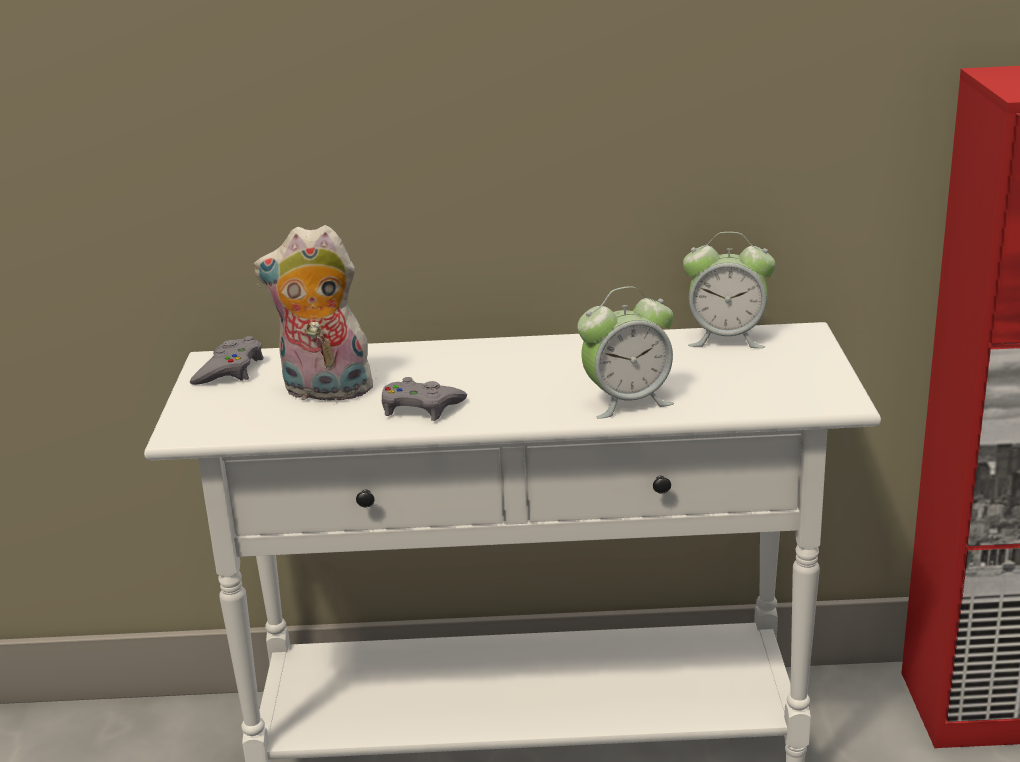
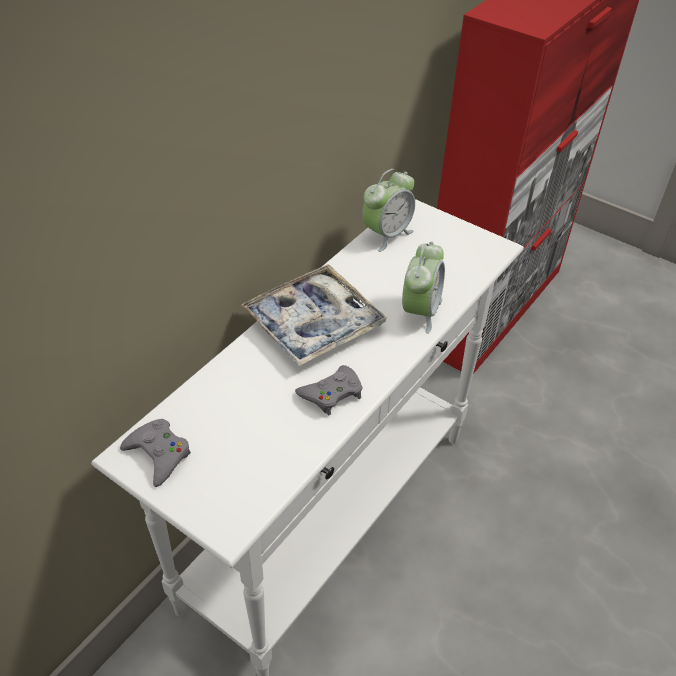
camera: 55 degrees left, 20 degrees up
plush toy [254,225,381,403] -> none
none -> tray [241,264,387,366]

